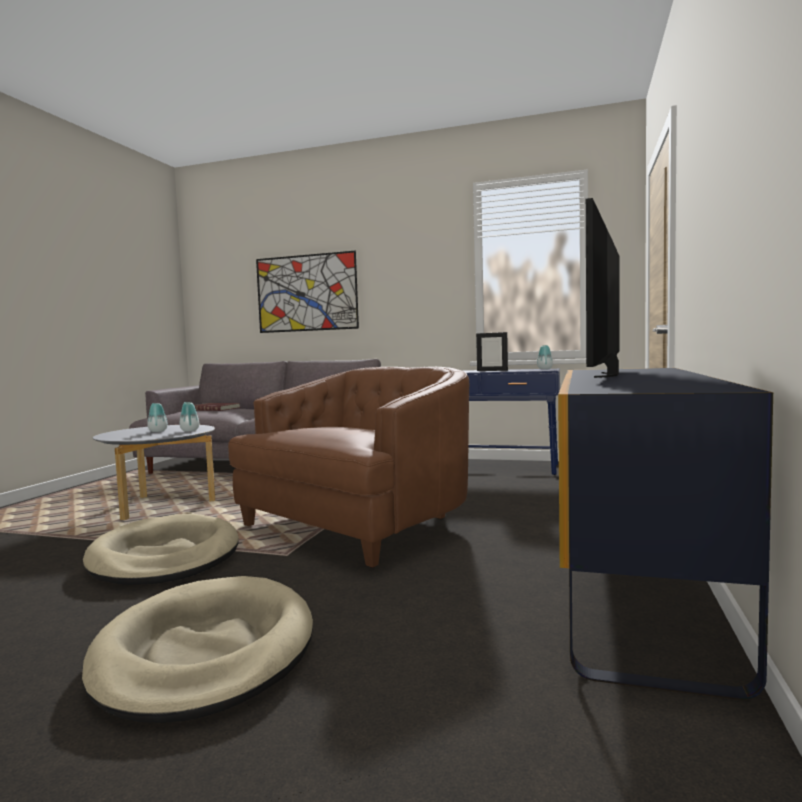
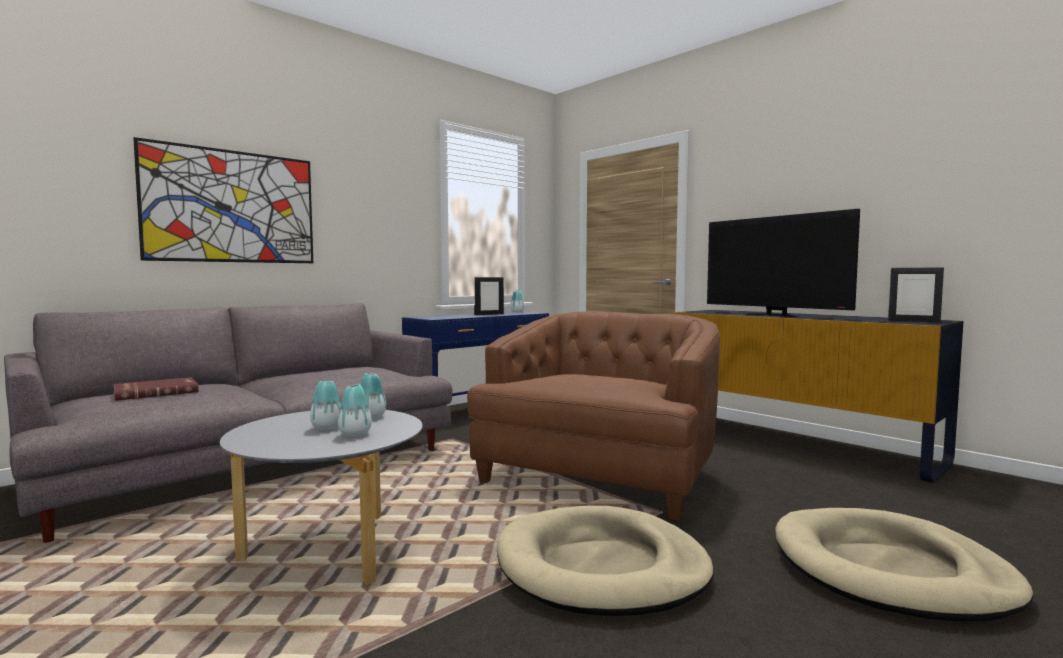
camera: 60 degrees left, 0 degrees up
brown armchair [228,367,469,568] -> brown armchair turned 45 degrees clockwise [467,311,720,521]
none -> vase [338,384,372,437]
none -> picture frame [888,267,944,322]

